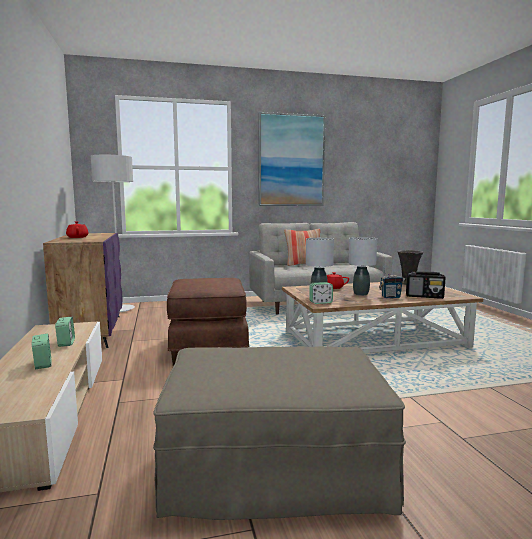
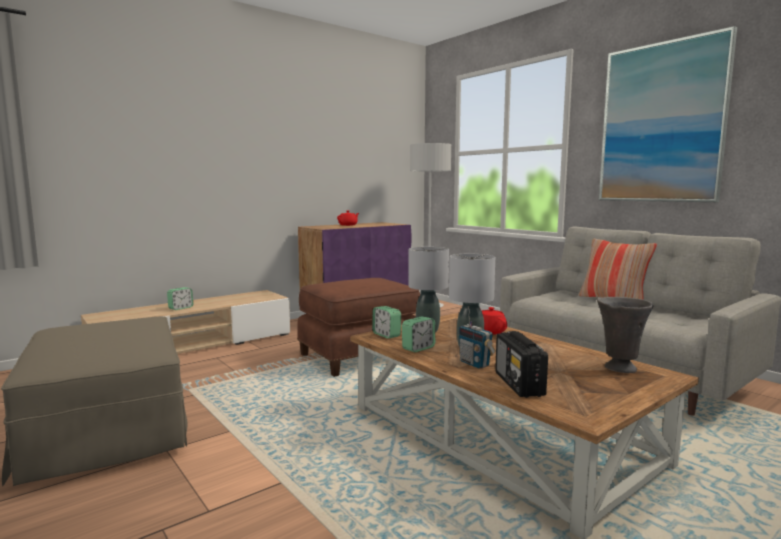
camera: 65 degrees right, 0 degrees up
alarm clock [55,317,75,347] -> alarm clock moved to [402,316,435,352]

